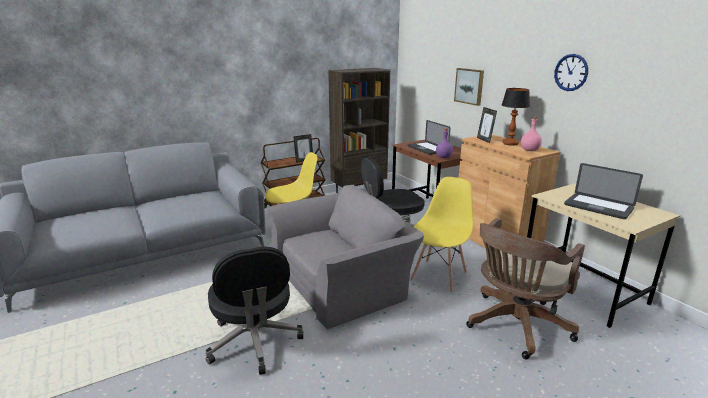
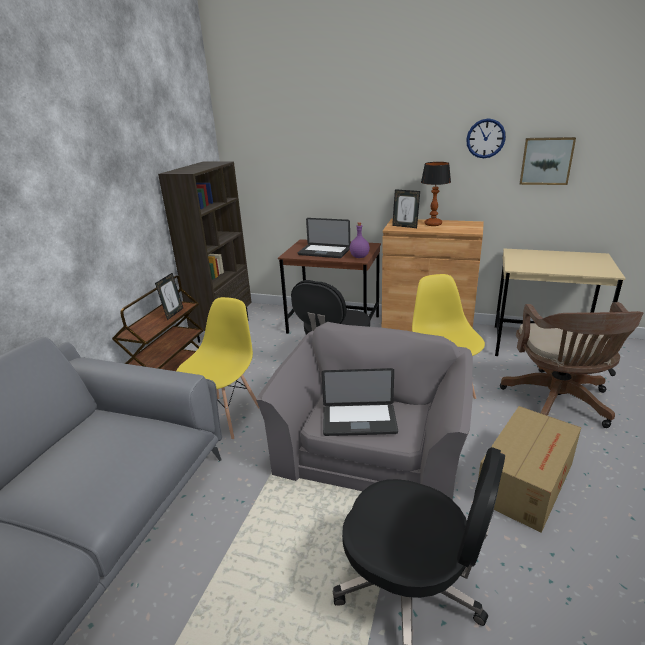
camera: 40 degrees left, 5 degrees up
picture [454,68,484,106] -> picture moved to [520,137,576,185]
pink bottle [521,116,542,151] -> none
laptop [564,163,643,219] -> laptop moved to [321,368,398,436]
none -> cardboard box [478,406,581,533]

